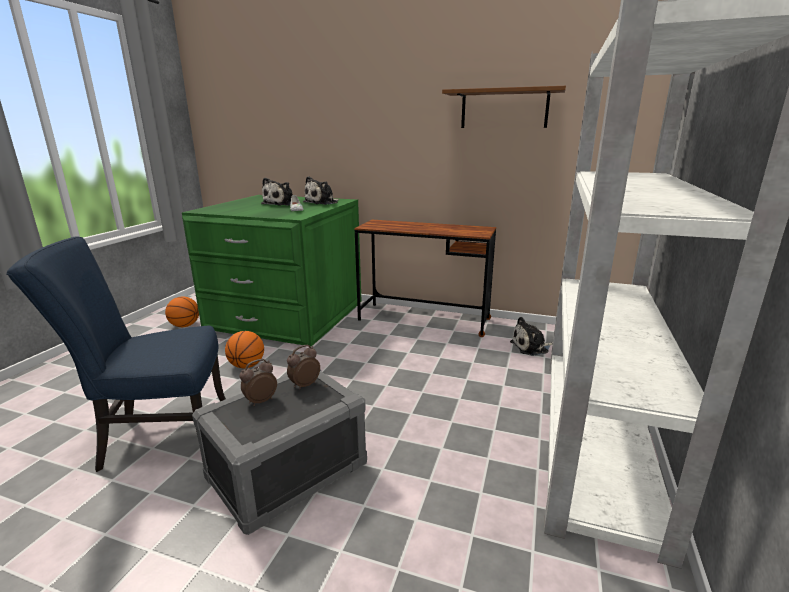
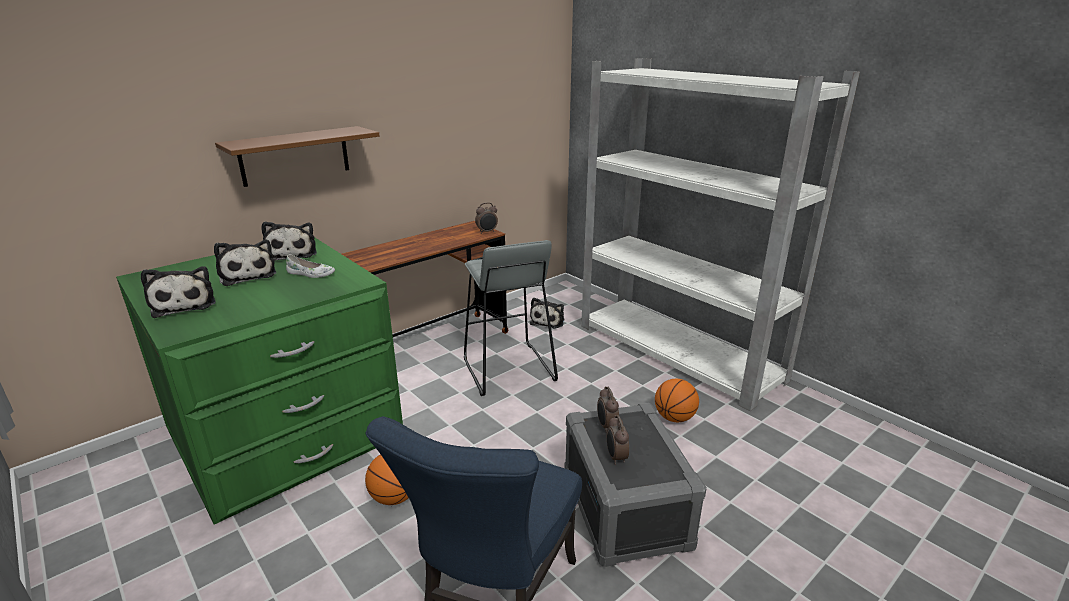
camera: 60 degrees left, 5 degrees up
basketball [165,296,199,327] -> basketball moved to [655,379,699,422]
brown shelf [442,86,566,128] -> brown shelf moved to [215,126,379,187]
none -> plush toy [141,266,216,318]
none -> grey stool [464,240,558,396]
none -> alarm clock [475,202,498,234]

